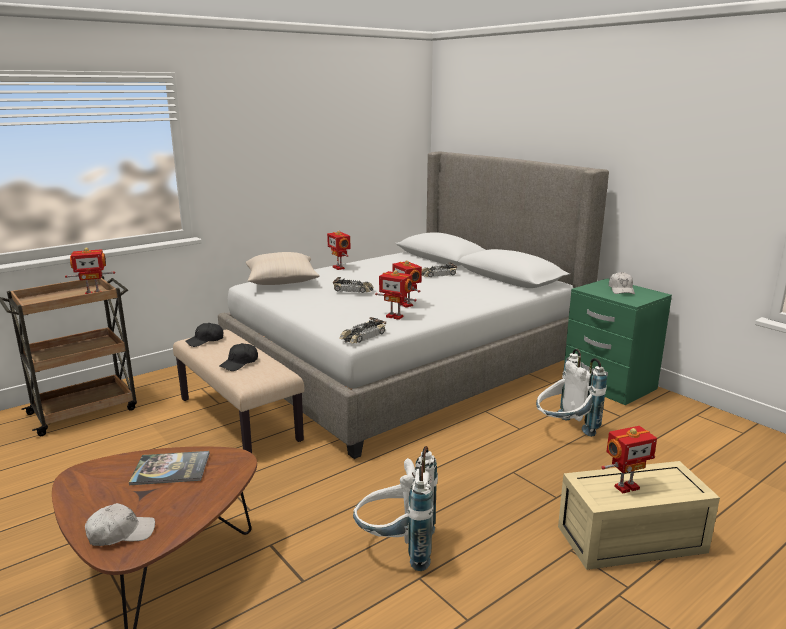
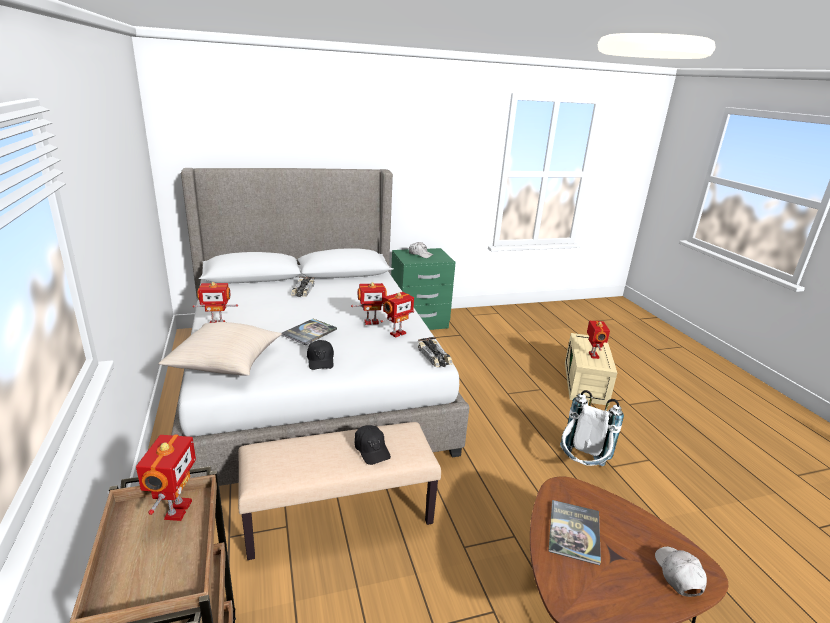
camera: 70 degrees left, 5 degrees up
black cap [185,323,223,347] -> black cap moved to [307,340,334,370]
toy car [333,277,374,293] -> book [282,319,337,345]
white backpack [536,349,607,437] -> none

